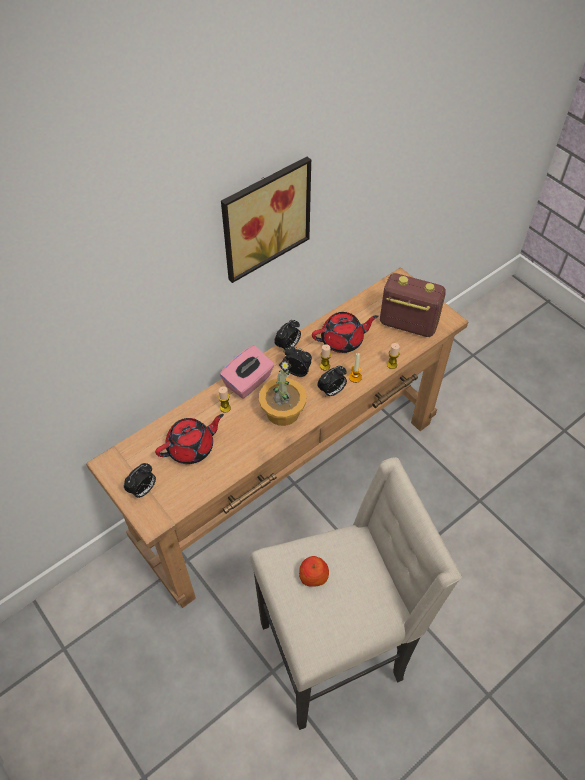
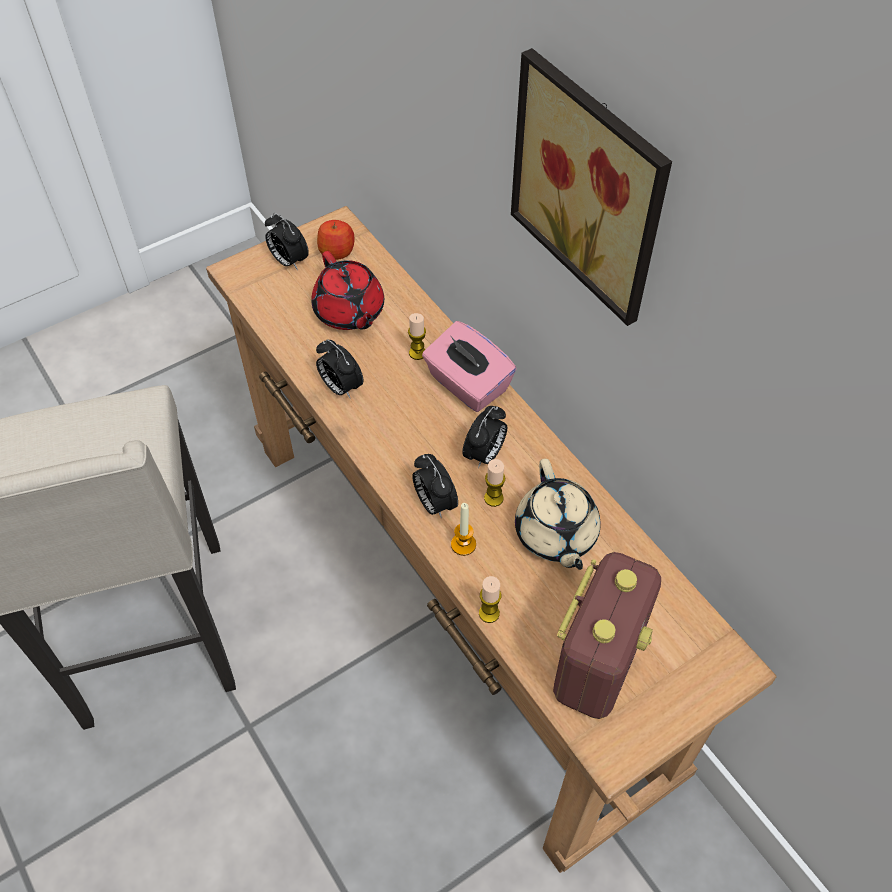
camera: 95 degrees right, 0 degrees up
potted plant [259,359,307,426] -> none
alarm clock [274,320,301,352] -> alarm clock moved to [316,339,363,399]
apple [299,556,329,587] -> apple moved to [317,220,355,260]
red teapot [312,312,379,353] -> beige teapot [515,459,601,570]

